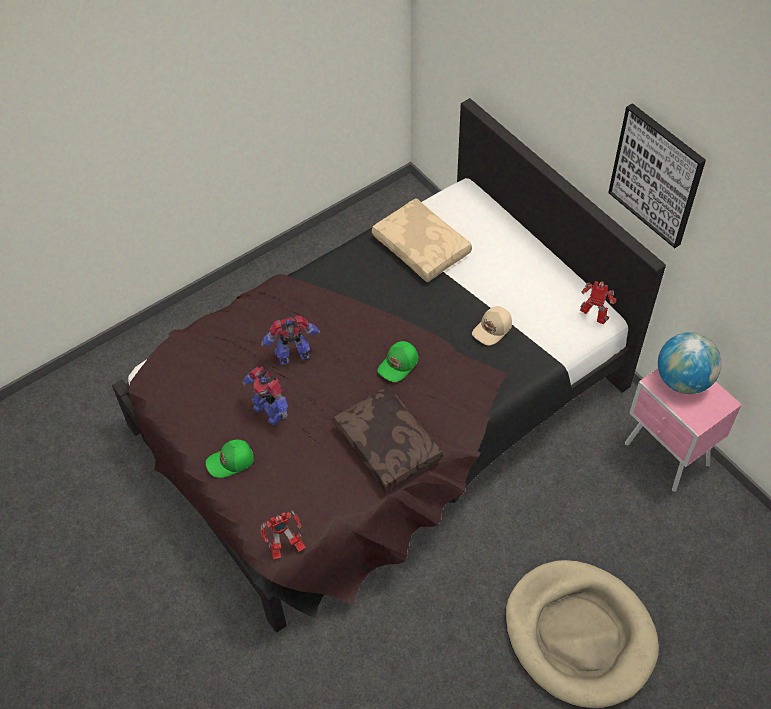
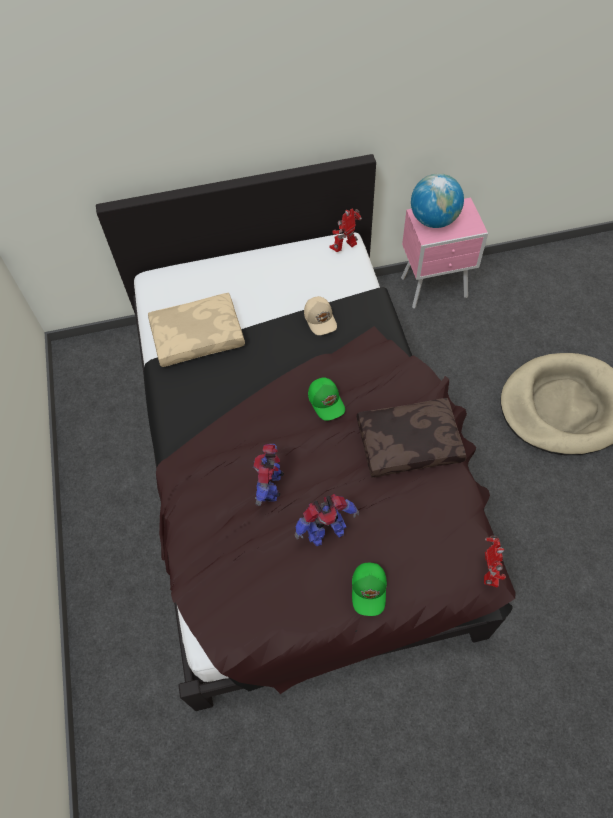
camera: 65 degrees left, 5 degrees up
picture [608,103,706,248] -> none

